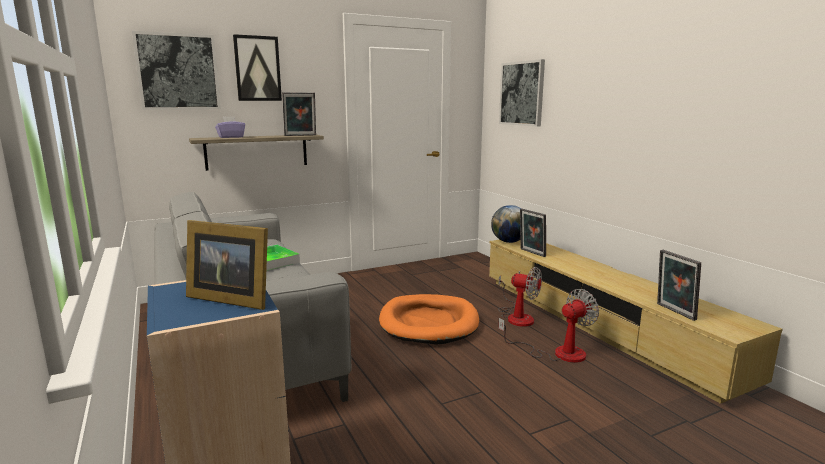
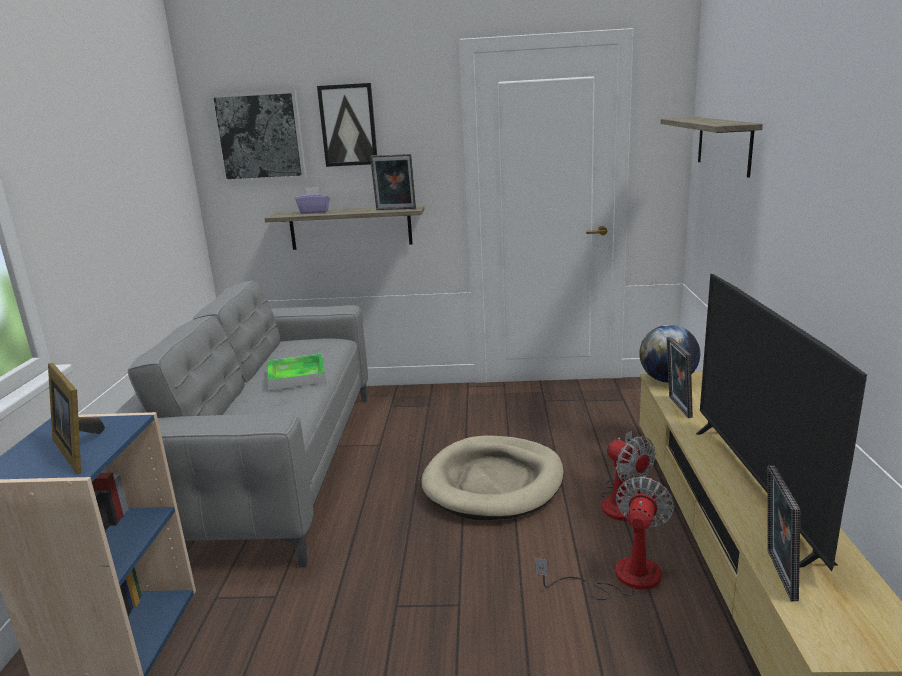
camera: 30 degrees right, 5 degrees up
orange dog bed [379,294,479,345] -> beige dog bed [421,436,564,520]
fan [498,289,599,363] -> fan turned 60 degrees counterclockwise [535,477,675,600]
picture [499,59,545,127] -> shelf [661,117,763,178]
none -> television [696,274,867,571]

